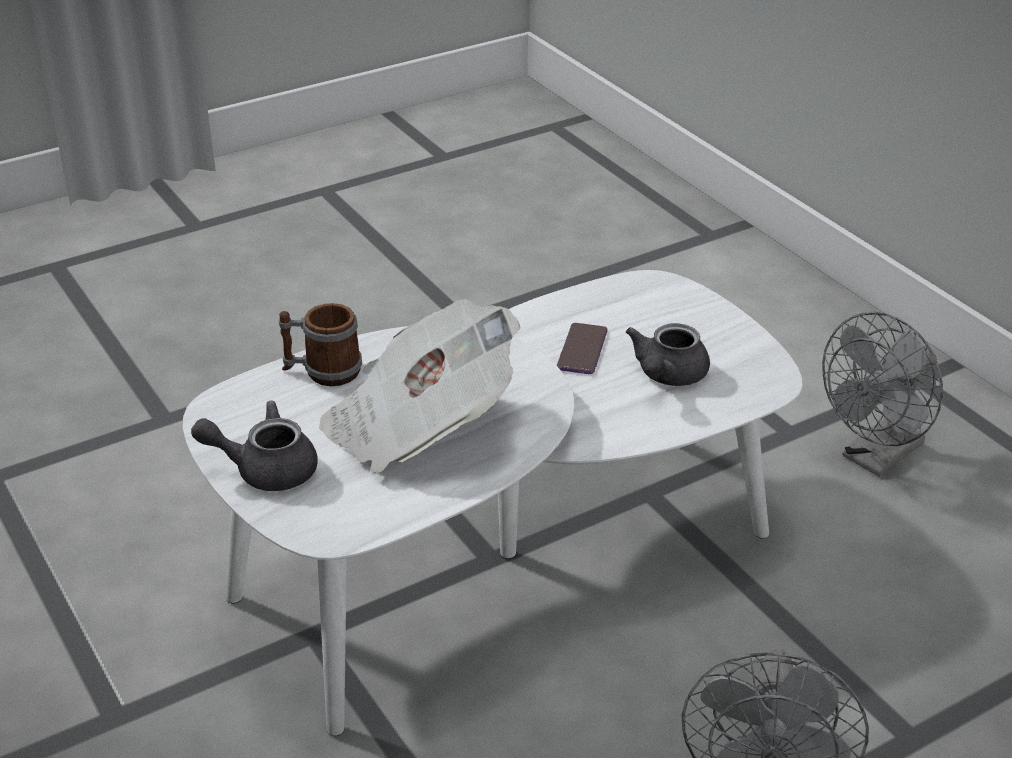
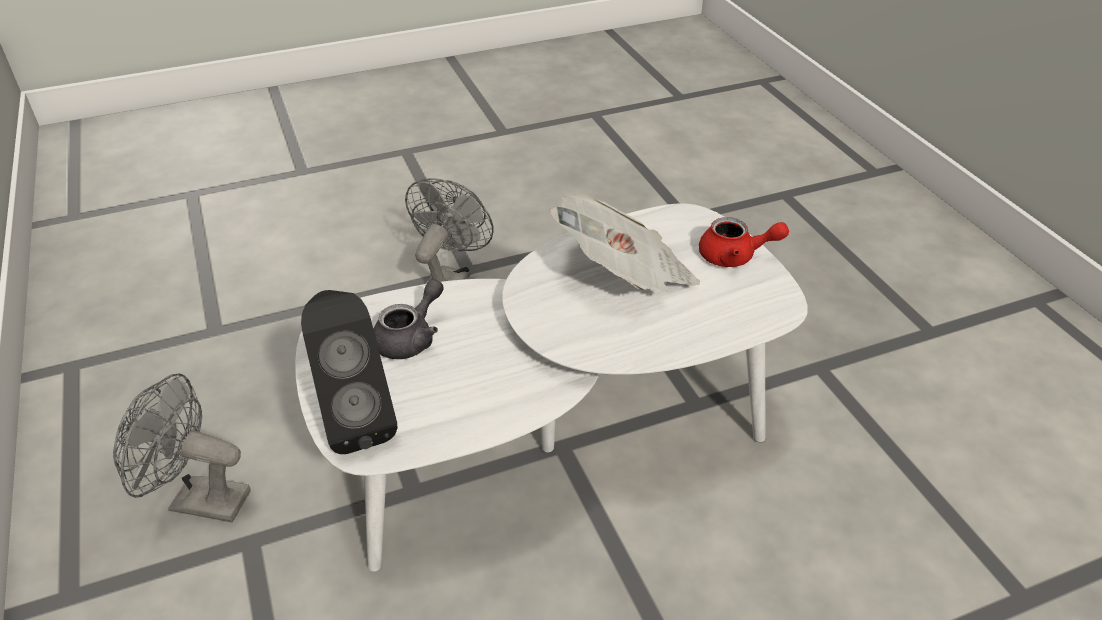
camera: 170 degrees left, 5 degrees up
grey teapot [191,400,318,491] -> red teapot [699,217,789,267]
mug [279,303,362,386] -> none
phone [557,323,608,374] -> none
grey fan [822,312,943,476] -> grey fan turned 135 degrees counterclockwise [113,374,251,522]
none -> black speaker [301,290,398,454]

